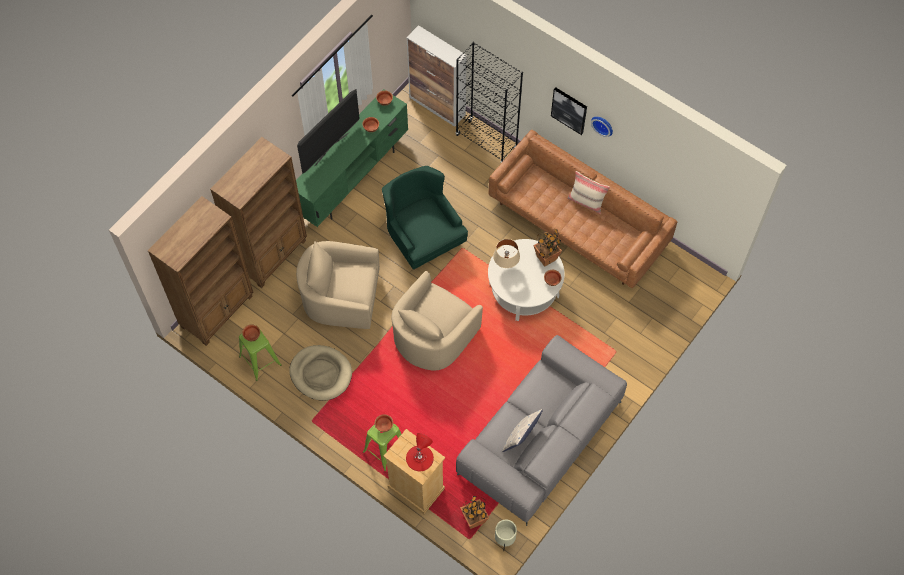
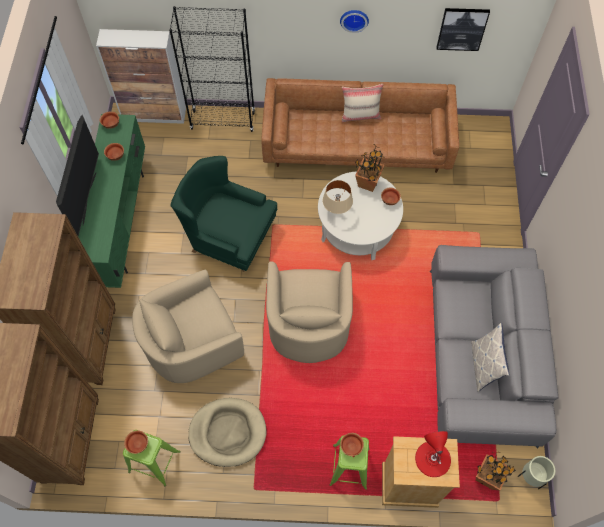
camera: 35 degrees left, 0 degrees up
picture [551,87,587,135] -> picture moved to [436,8,490,51]

